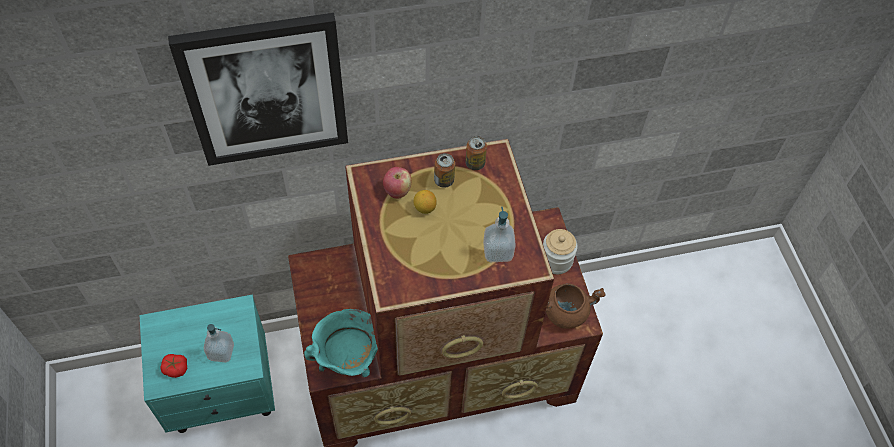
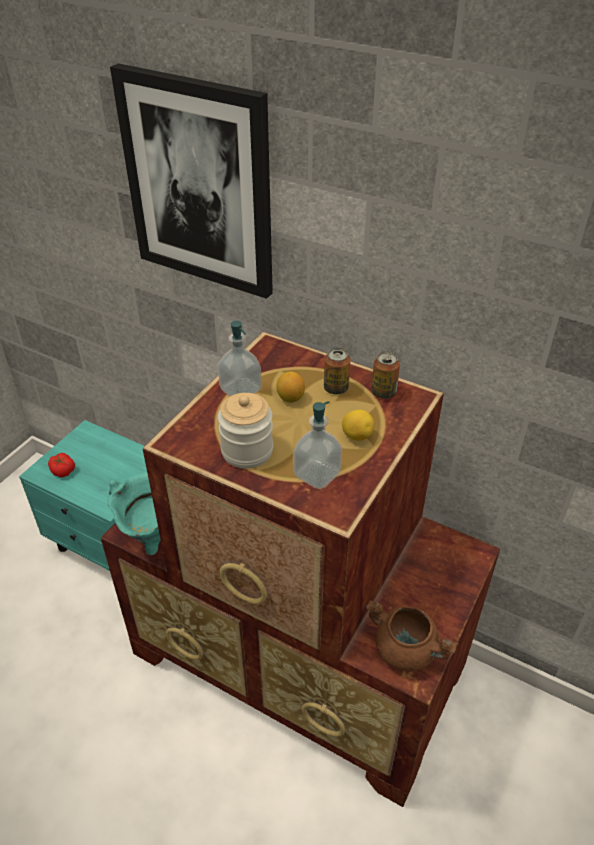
camera: 45 degrees right, 15 degrees down
soap dispenser [204,324,234,363] -> soap dispenser moved to [218,321,262,396]
apple [383,167,411,199] -> none
jar [543,229,578,274] -> jar moved to [218,393,273,468]
none -> lemon [342,410,374,441]

